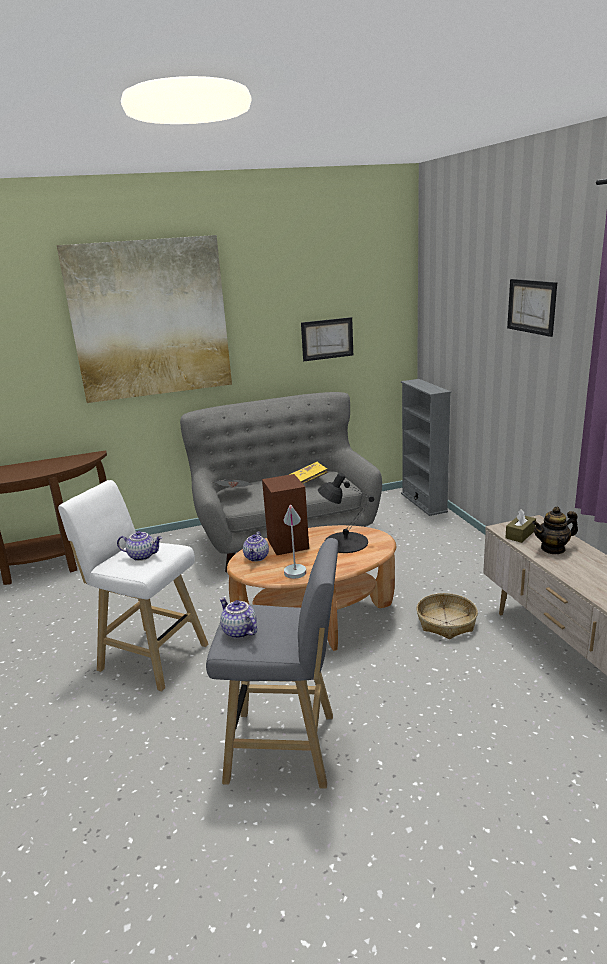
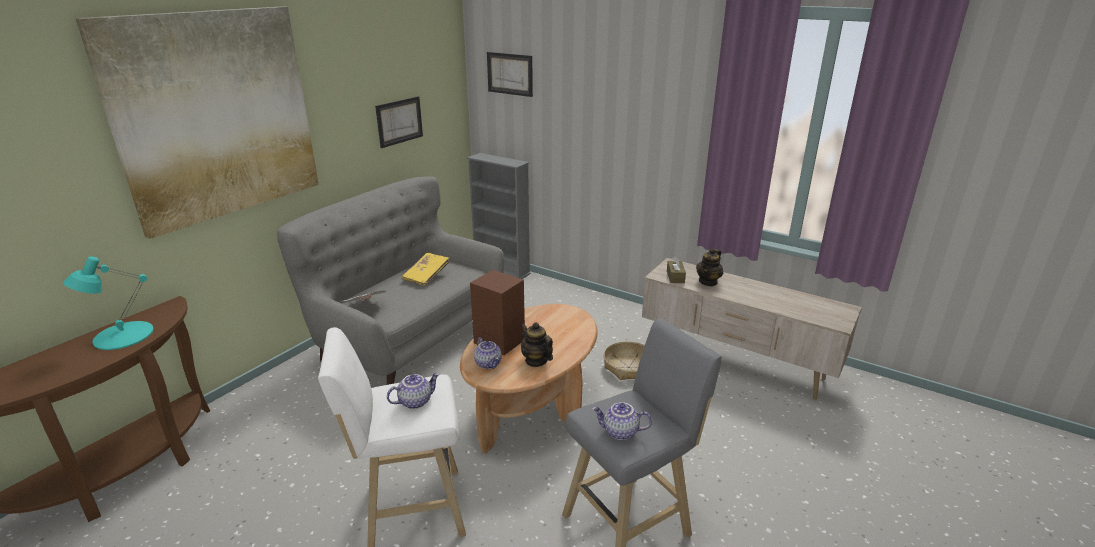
camera: 40 degrees left, 5 degrees up
white table lamp [284,505,306,579] -> teapot [521,322,553,367]
black table lamp [318,473,374,553] -> none
picture [507,279,557,337] -> picture moved to [487,52,533,97]
none -> turquoise table lamp [63,256,154,350]

